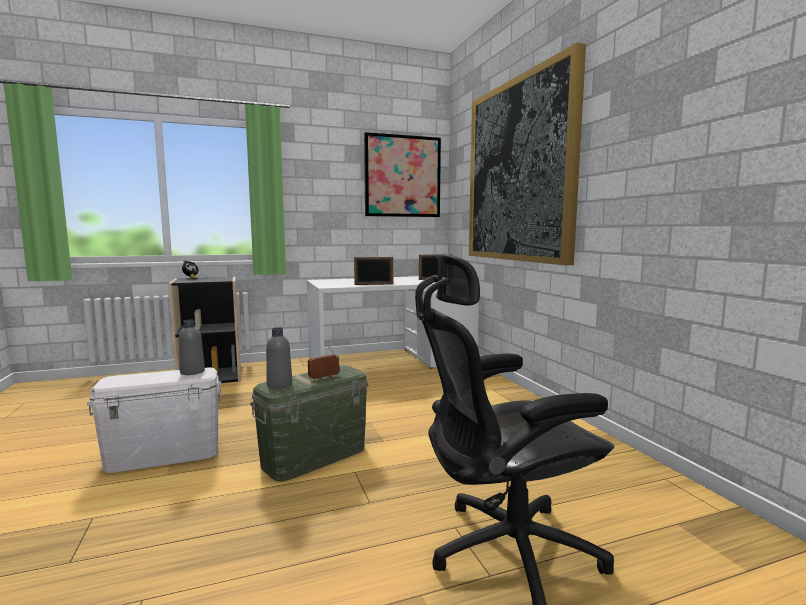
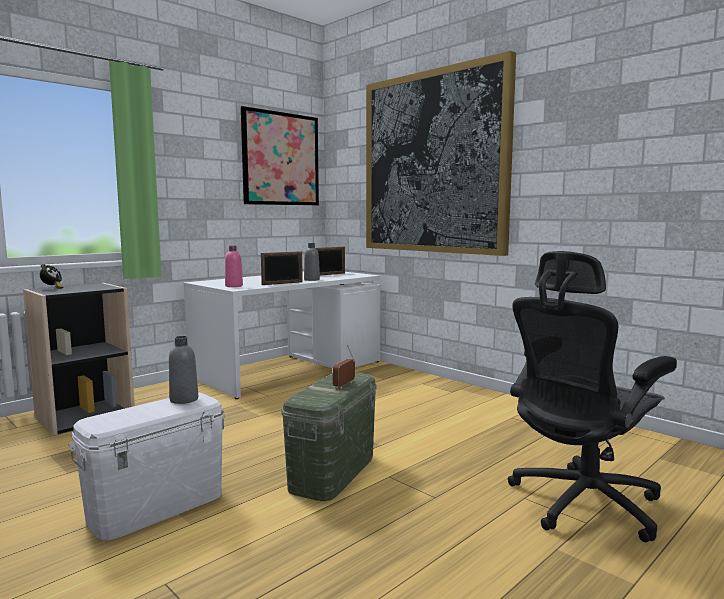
camera: 25 degrees left, 0 degrees up
grey bottle [266,327,292,388] -> grey bottle moved to [304,243,320,281]
none -> pink bottle [225,246,243,287]

